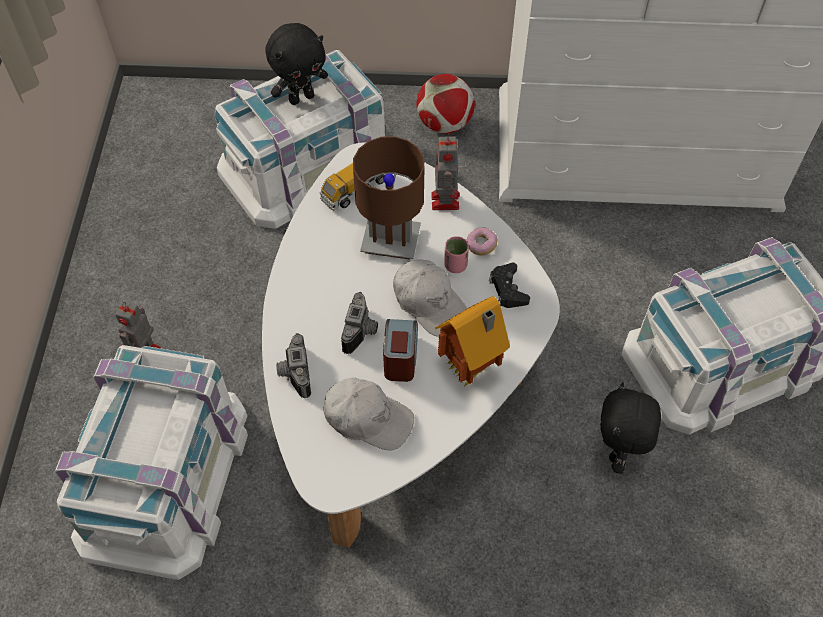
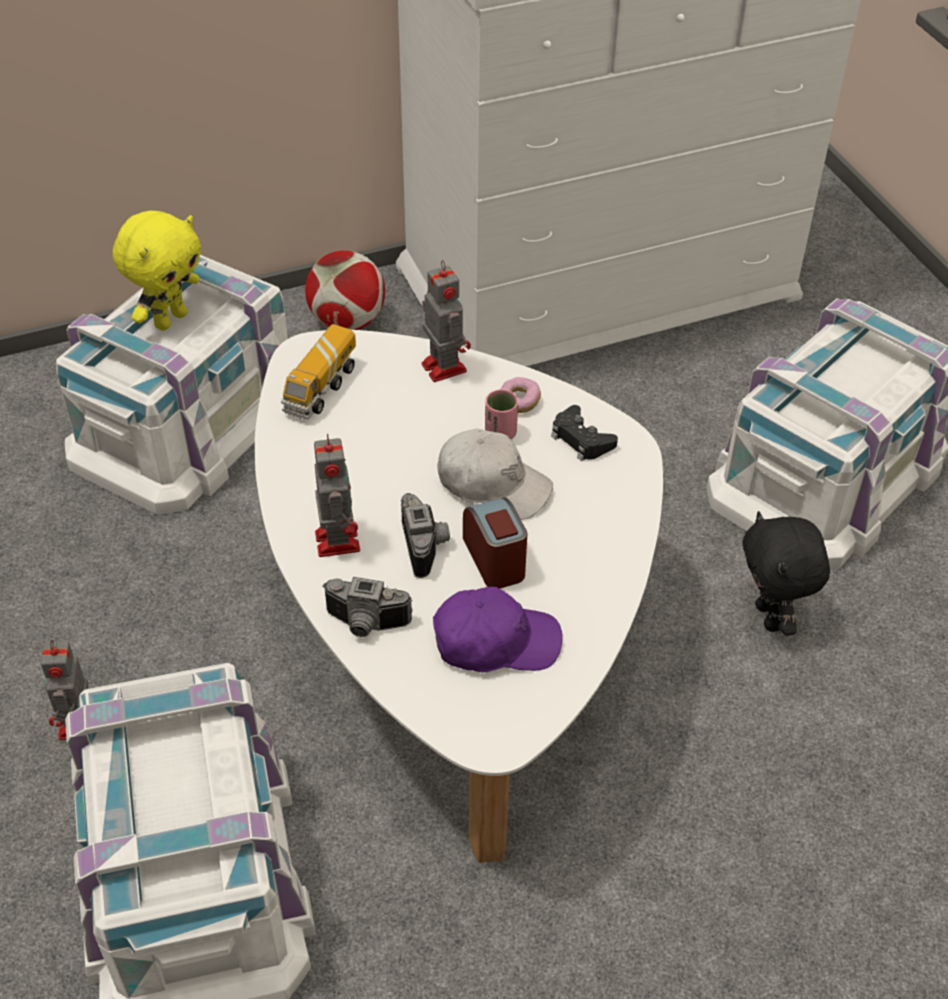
camera: 25 degrees left, 10 degrees down
black plush toy [265,23,328,105] -> yellow plush toy [113,211,201,331]
camera [276,333,311,398] -> camera turned 45 degrees counterclockwise [322,577,412,637]
white cap [323,378,414,450] -> purple cap [433,587,562,672]
brown table lamp [353,136,424,259] -> none
toy house [435,296,510,387] -> none
none -> toy robot [314,434,360,557]

